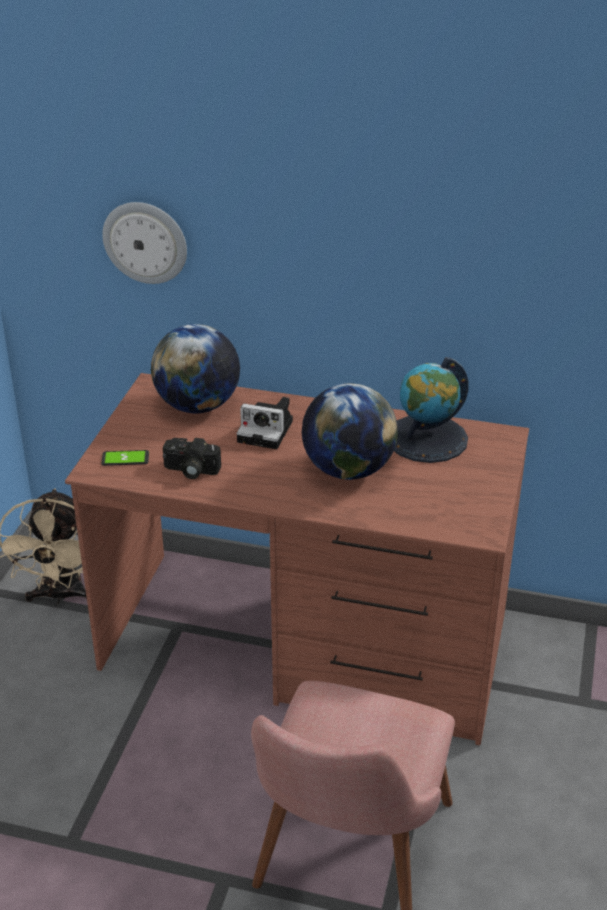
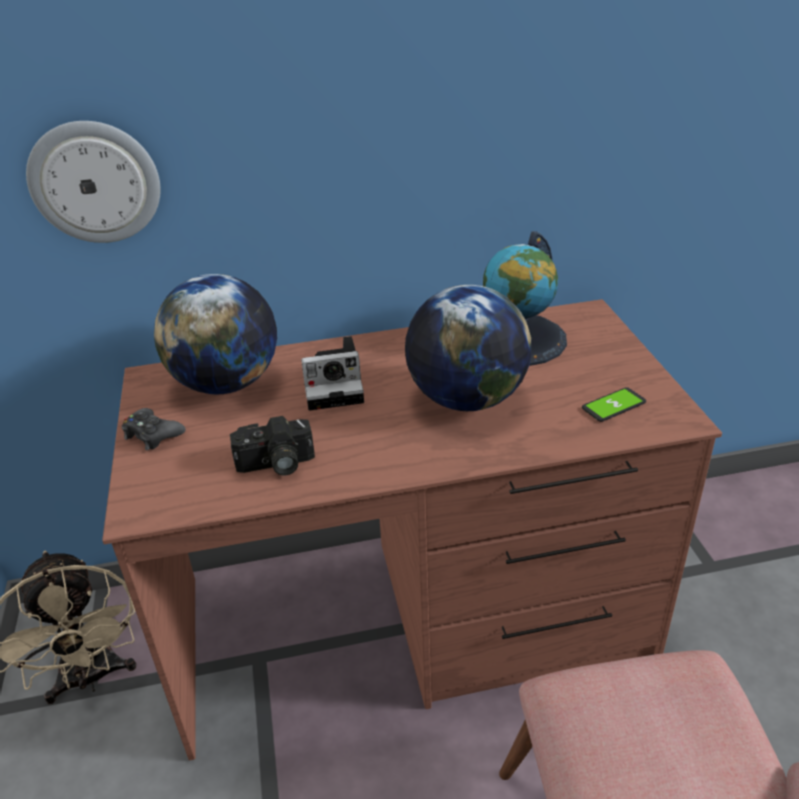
camera: 25 degrees left, 0 degrees up
phone [101,450,149,466] -> phone moved to [582,387,646,422]
none -> black game controller [122,408,186,450]

